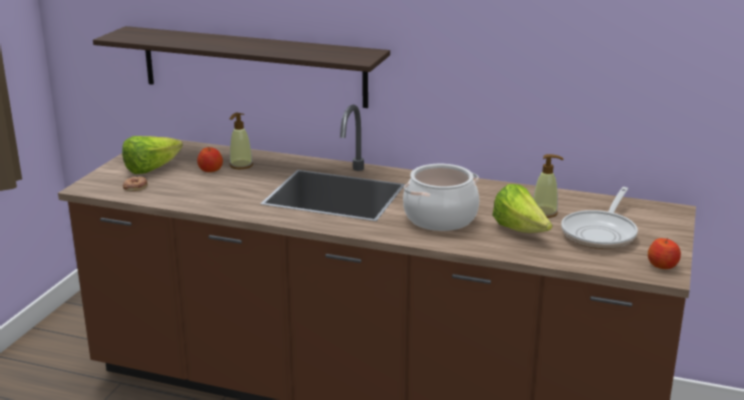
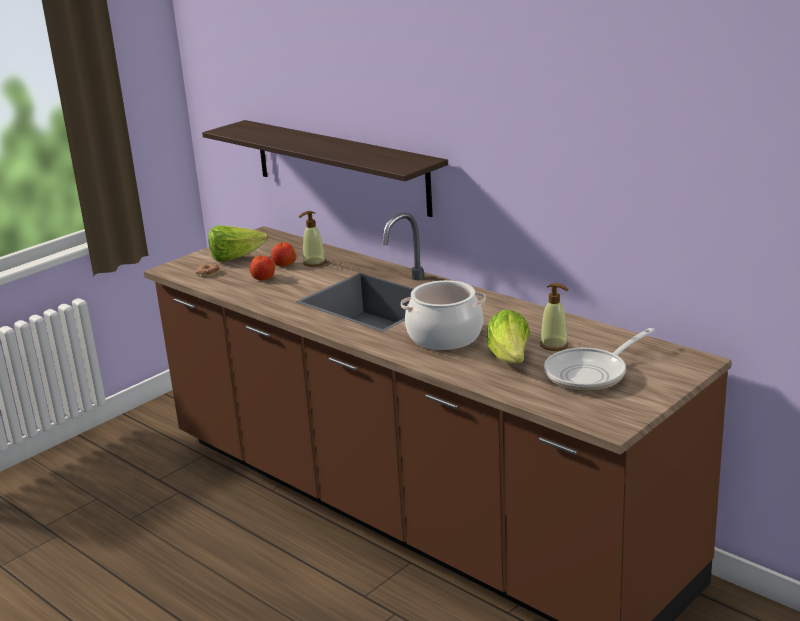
camera: 25 degrees right, 0 degrees up
apple [648,238,681,269] -> apple moved to [250,255,275,280]

